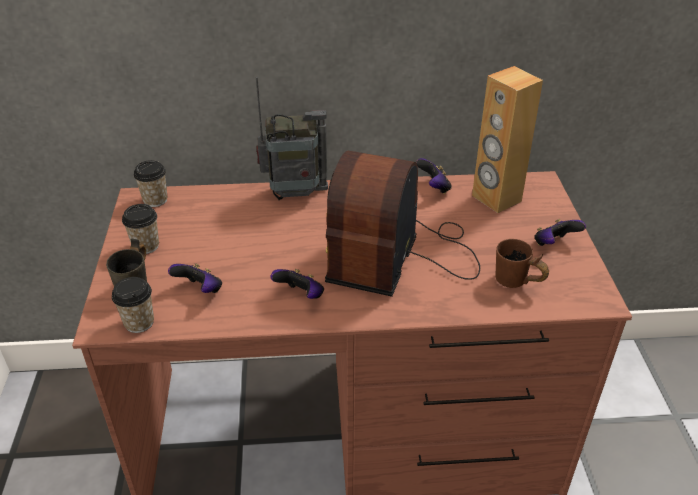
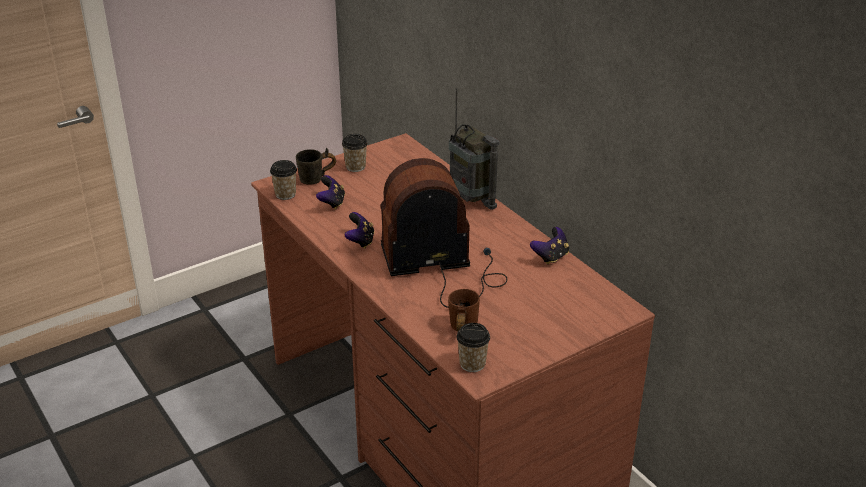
camera: 60 degrees right, 5 degrees down
cup [134,160,168,207] -> cup moved to [456,323,490,372]
brown speaker [472,66,543,213] -> none
game controller [534,219,586,246] -> none

